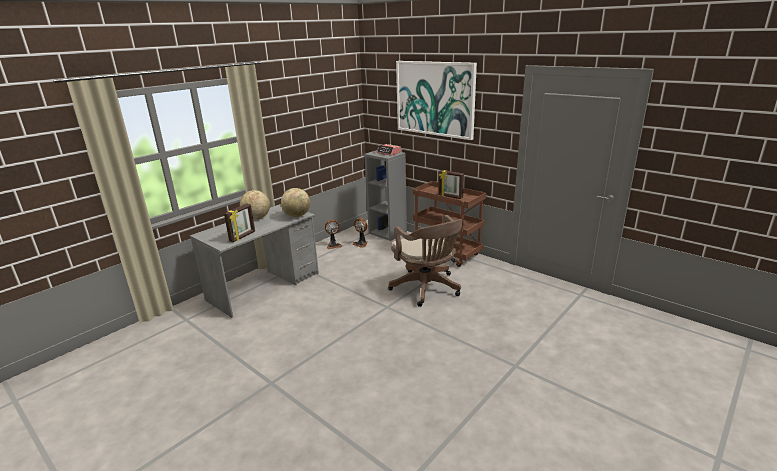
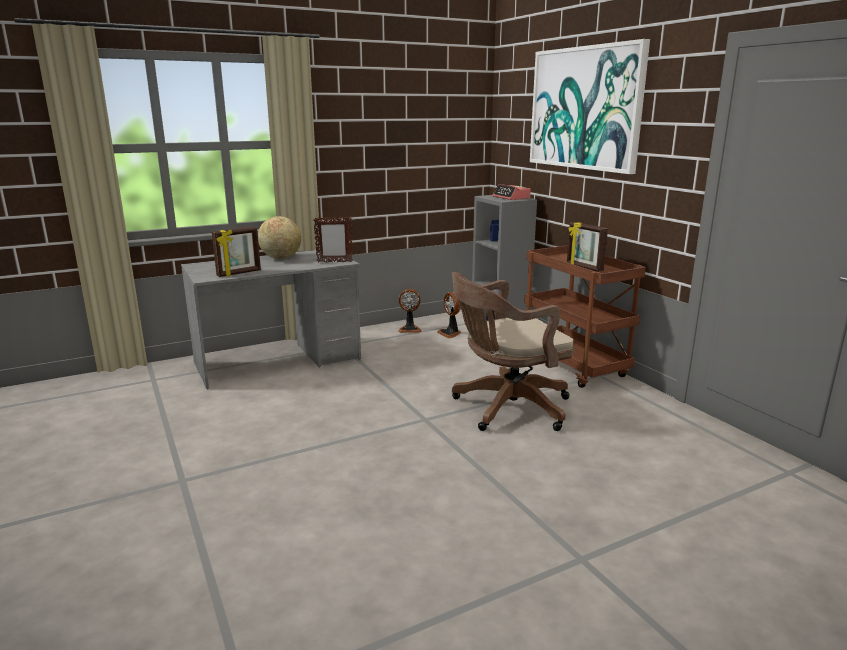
camera: 20 degrees right, 5 degrees down
globe [281,188,310,217] -> picture frame [313,216,353,263]
brown office chair [388,215,463,307] -> brown office chair turned 75 degrees clockwise [452,272,575,431]

